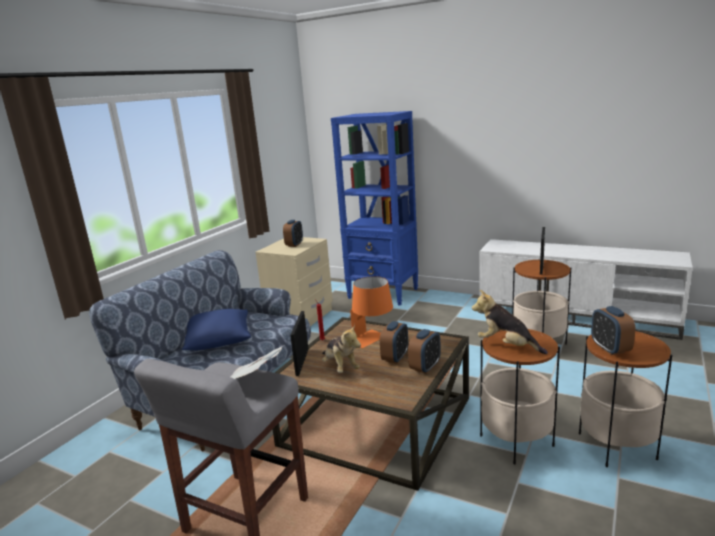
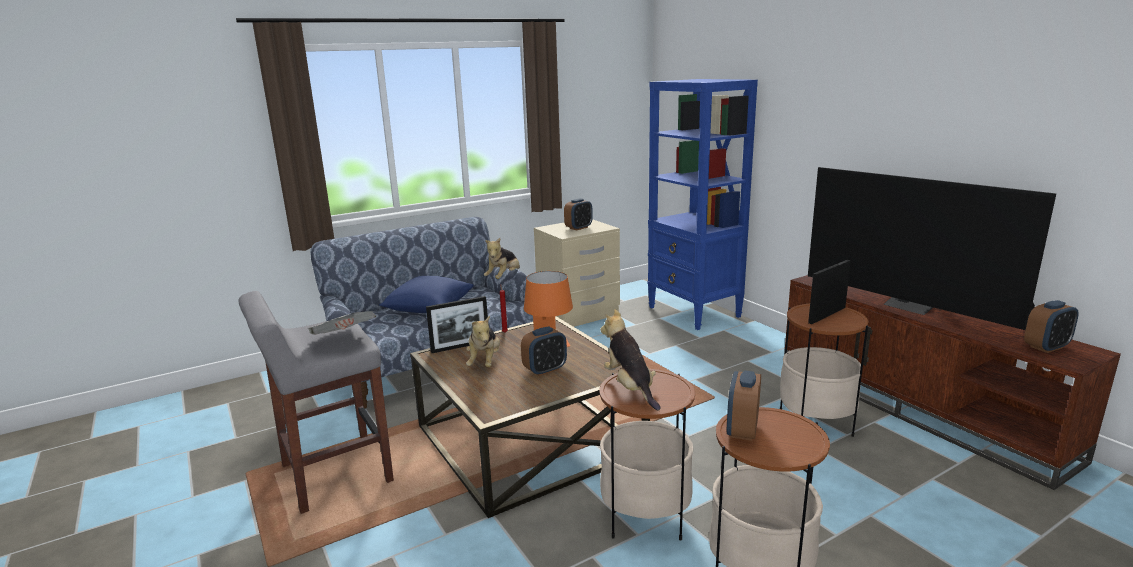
camera: 30 degrees right, 0 degrees up
picture frame [290,311,308,376] -> picture frame turned 150 degrees counterclockwise [426,296,488,353]
alarm clock [408,329,441,374] -> alarm clock moved to [1024,300,1079,353]
white tv stand [480,239,693,340] -> brown tv stand [784,275,1121,490]
none -> plush toy [484,238,520,279]
none -> television [808,167,1056,330]

